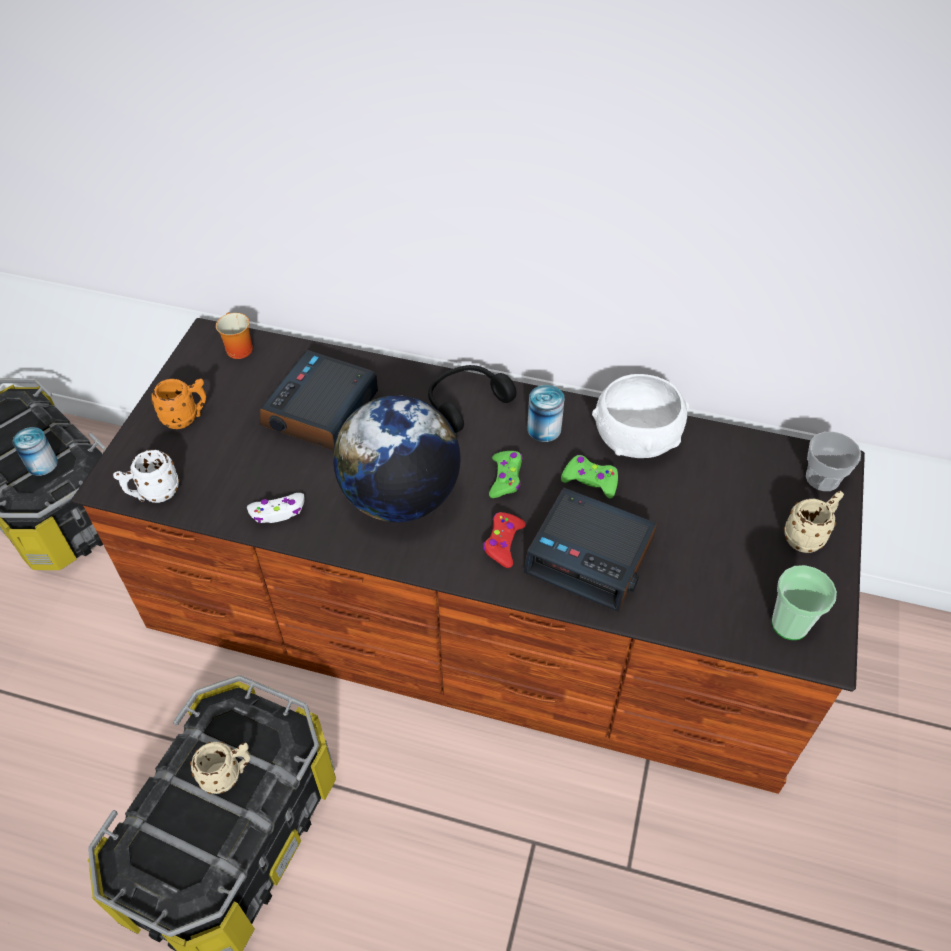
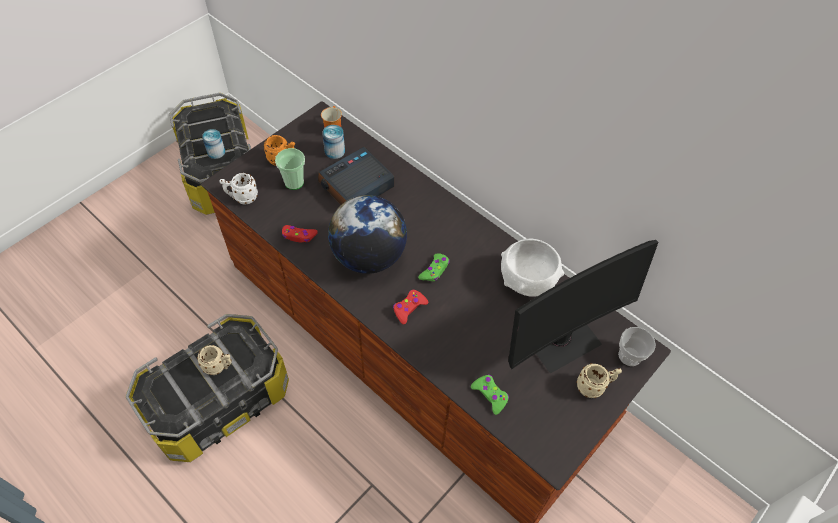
camera: 25 degrees right, 5 degrees up
white game controller [247,493,305,523] -> red game controller [282,225,318,243]
black headphones [428,365,517,433] -> none
alarm clock [523,488,657,612] -> none
can [527,385,565,442] -> can moved to [322,125,345,159]
green game controller [561,455,618,499] -> green game controller moved to [471,375,509,415]
cup [772,565,837,640] -> cup moved to [275,148,305,190]
none -> monitor [508,240,658,374]

